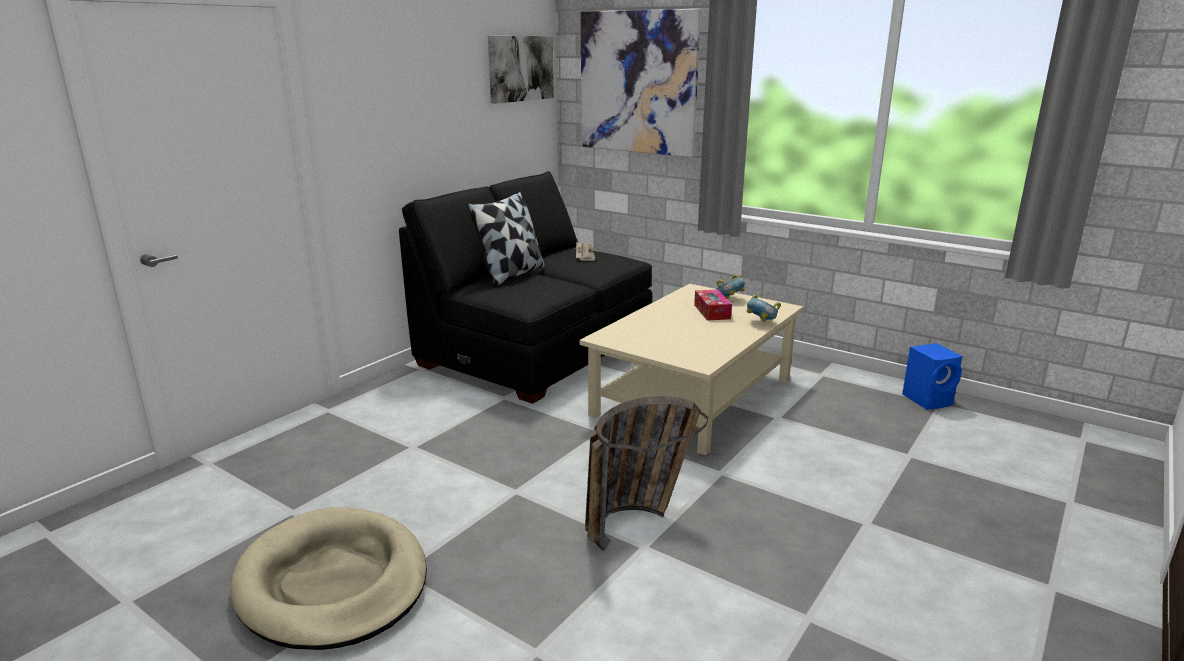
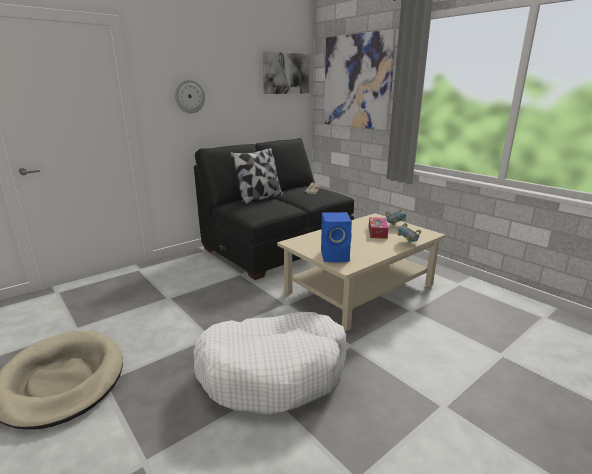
camera: 15 degrees right, 0 degrees up
basket [585,396,708,551] -> white dog bed [193,312,346,415]
blue speaker [902,343,963,409] -> blue speaker moved to [321,212,352,262]
none -> wall clock [175,79,205,113]

